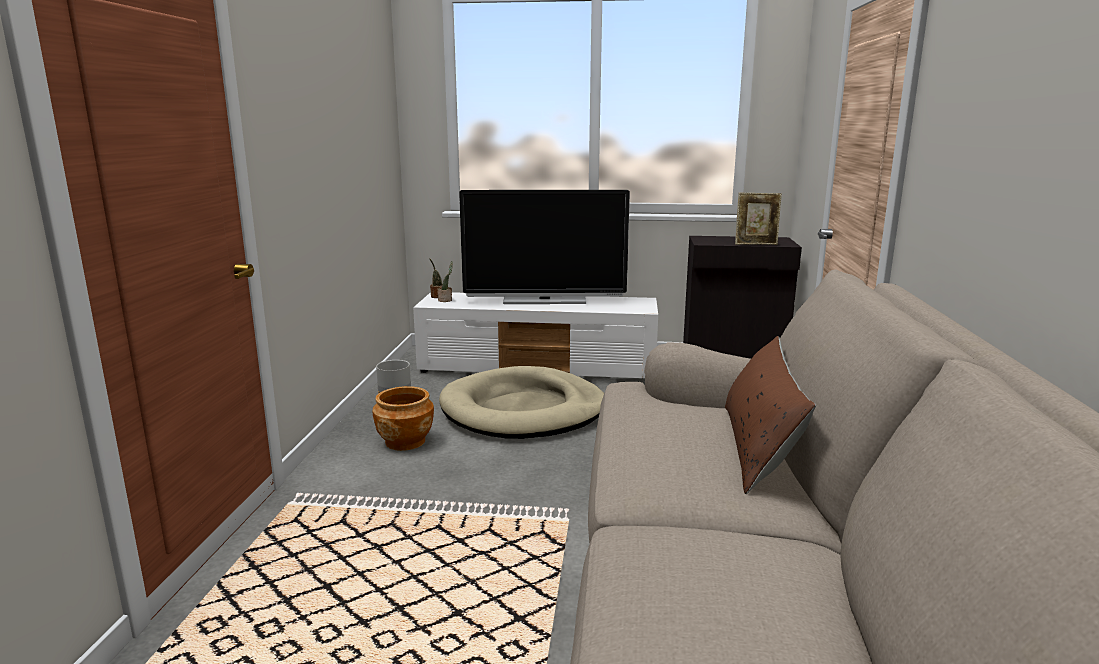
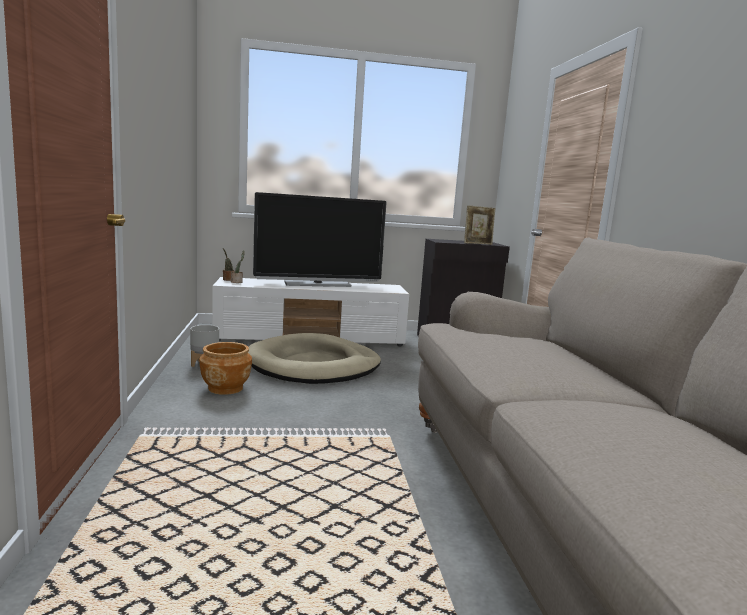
camera: 15 degrees left, 5 degrees down
brown pillow [725,336,816,494] -> none

